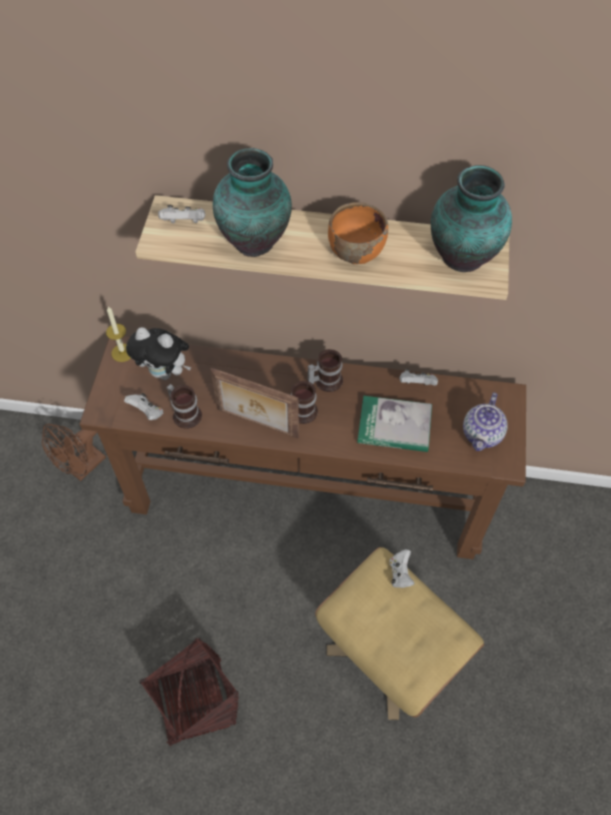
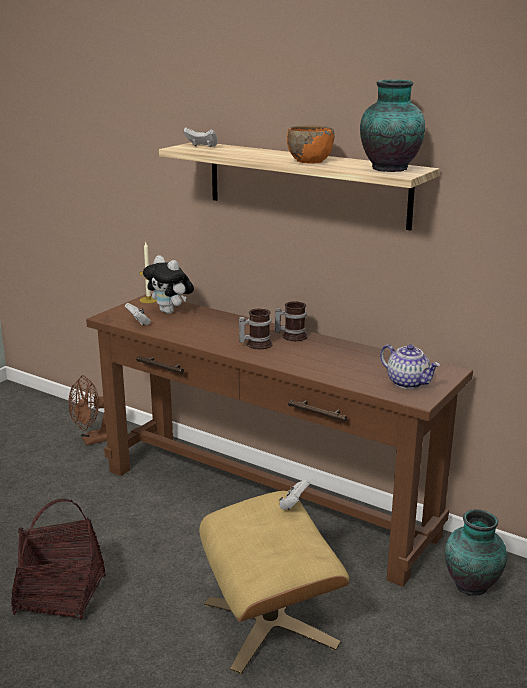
camera: 25 degrees right, 35 degrees down
mug [166,384,202,429] -> none
picture frame [210,368,299,438] -> none
vase [213,148,292,257] -> vase moved to [445,509,507,596]
book [357,396,432,452] -> none
white game controller [400,369,438,386] -> none
teapot [463,392,508,451] -> teapot turned 90 degrees counterclockwise [380,344,440,389]

